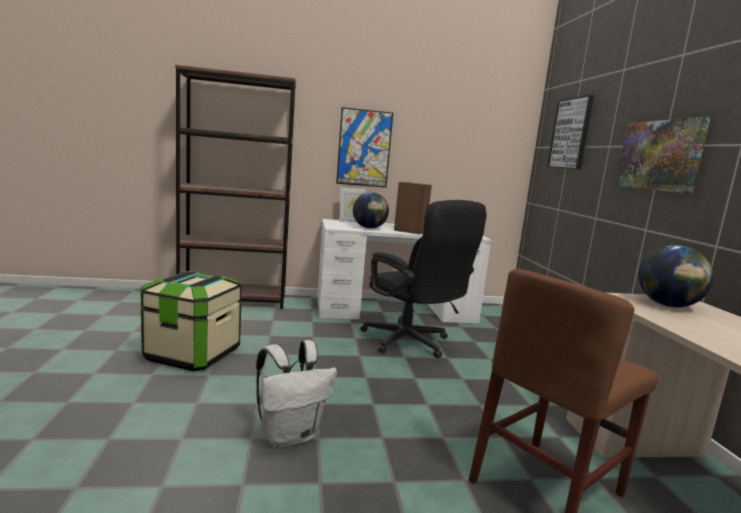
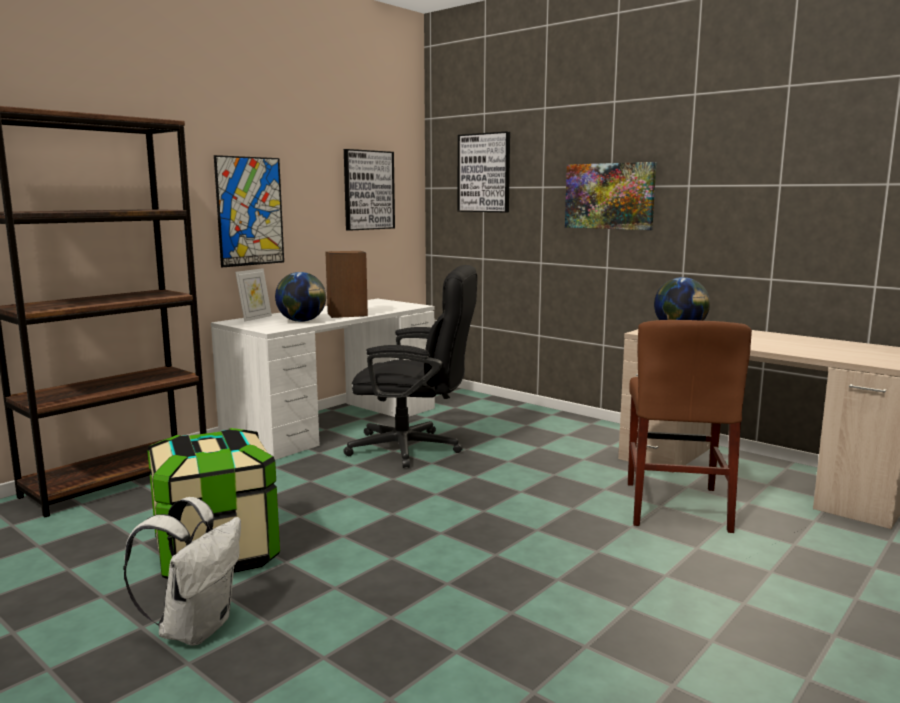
camera: 40 degrees left, 0 degrees up
white backpack [256,340,337,448] -> white backpack moved to [123,497,241,646]
none -> picture [344,149,395,231]

